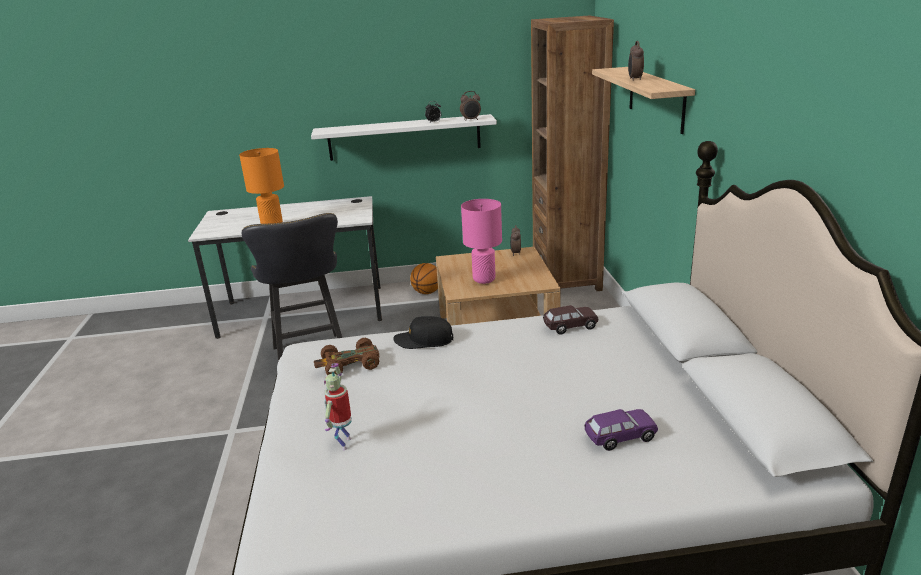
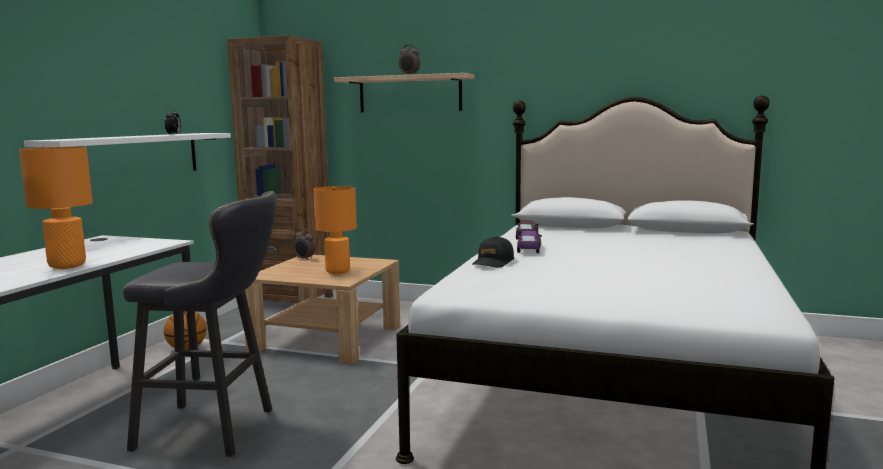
camera: 65 degrees left, 15 degrees down
brown toy car [314,338,379,375] -> none
toy robot [324,363,352,450] -> none
alarm clock [460,91,481,121] -> none
pink table lamp [461,199,502,284] -> orange table lamp [313,186,357,274]
purple toy car [585,409,658,451] -> purple toy car moved to [517,231,542,253]

